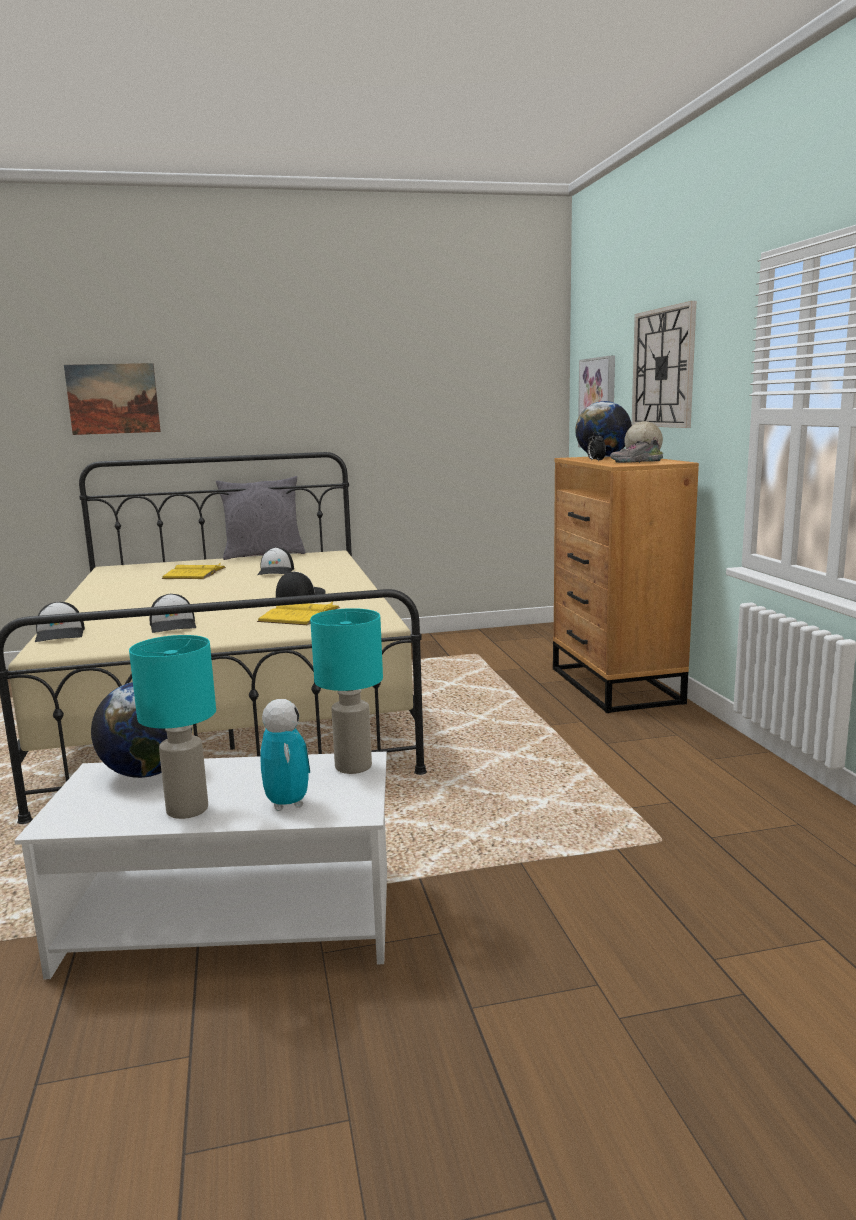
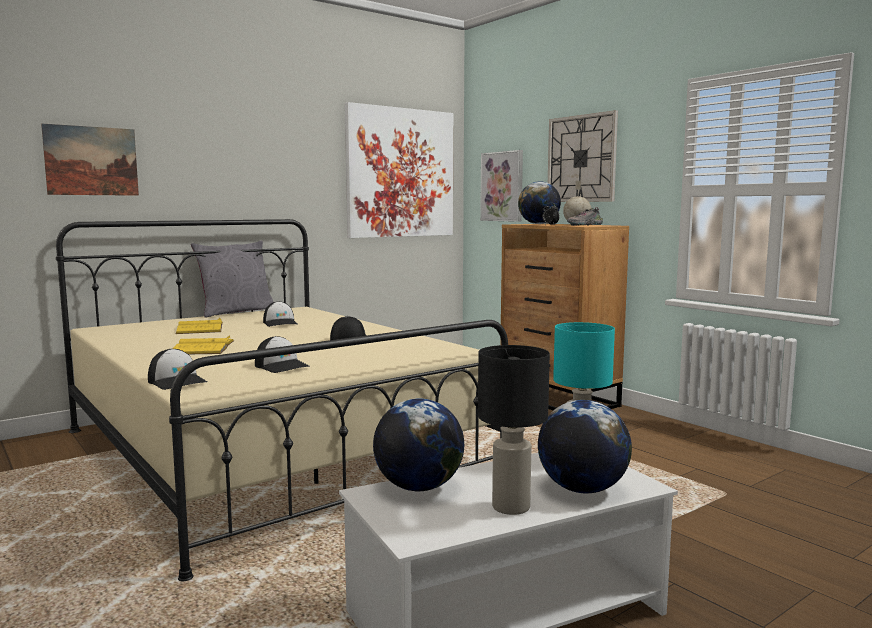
camera: 25 degrees left, 5 degrees down
turquoise table lamp [129,635,216,819] -> black table lamp [478,345,550,515]
yellow book [257,601,340,625] -> yellow book moved to [173,335,234,354]
toy robot [260,699,310,811] -> globe [538,400,632,494]
none -> picture [345,102,453,238]

